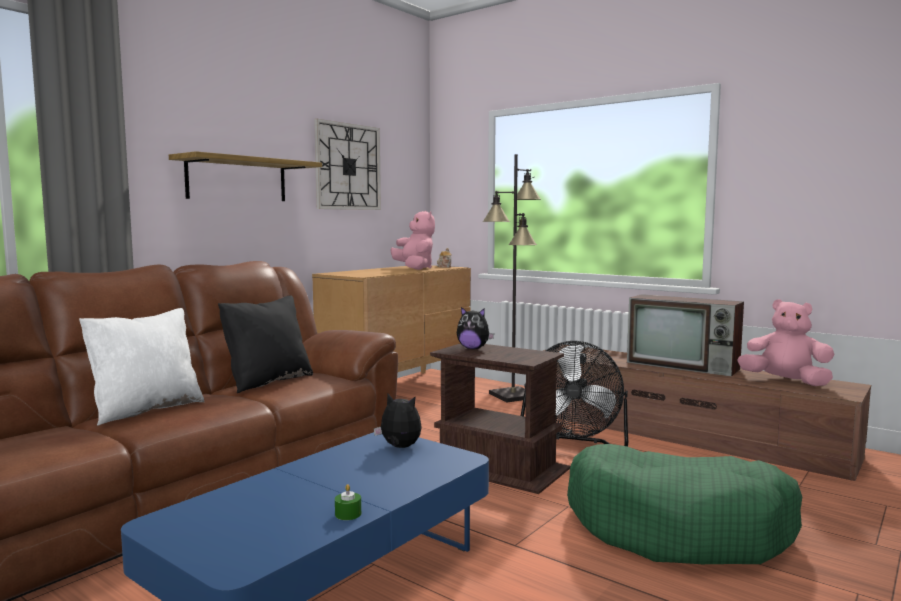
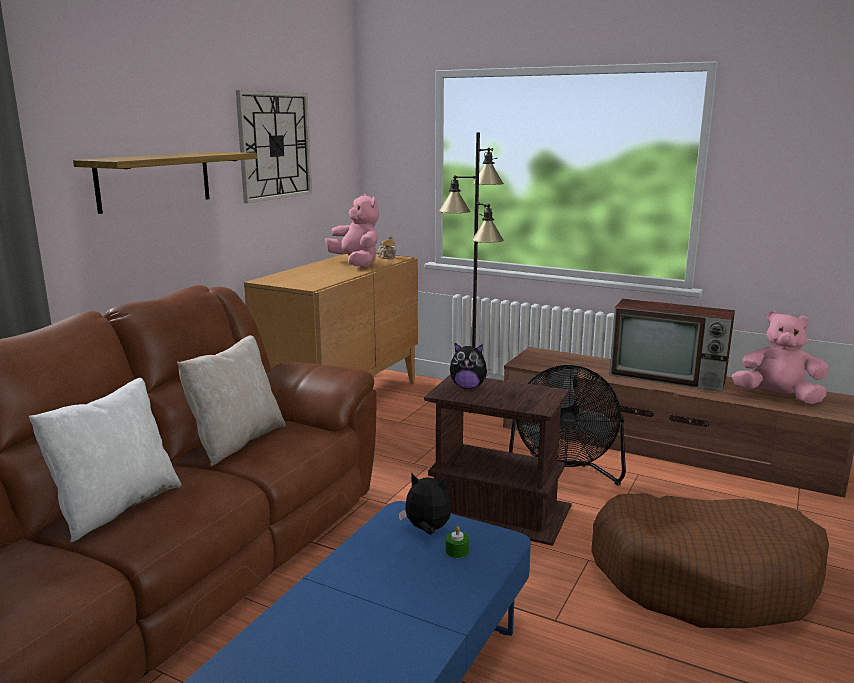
camera: 10 degrees left, 10 degrees up
black pillow [218,296,313,393] -> beige pillow [177,335,286,466]
green candle [335,484,361,520] -> green candle moved to [446,526,469,558]
green dog bed [567,444,802,564] -> brown dog bed [591,493,829,628]

